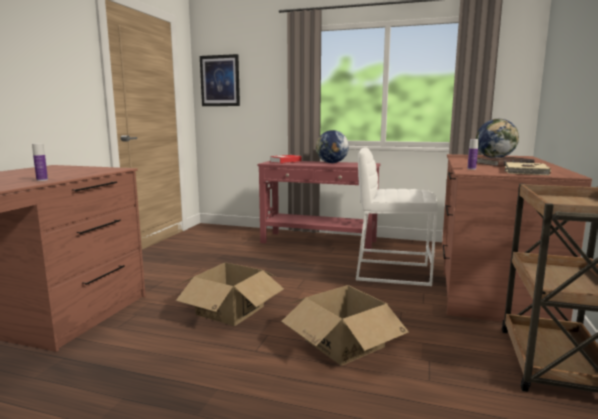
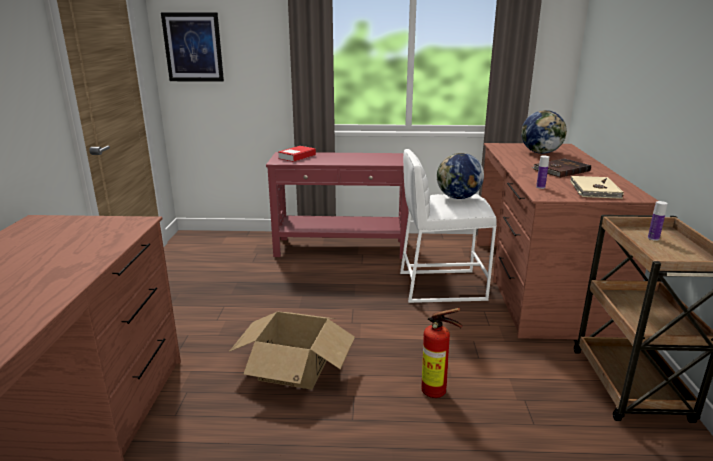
camera: 15 degrees left, 10 degrees up
bottle [32,144,48,181] -> bottle moved to [648,201,668,241]
cardboard box [281,285,409,365] -> fire extinguisher [421,308,463,398]
globe [316,130,349,163] -> globe moved to [437,153,484,199]

